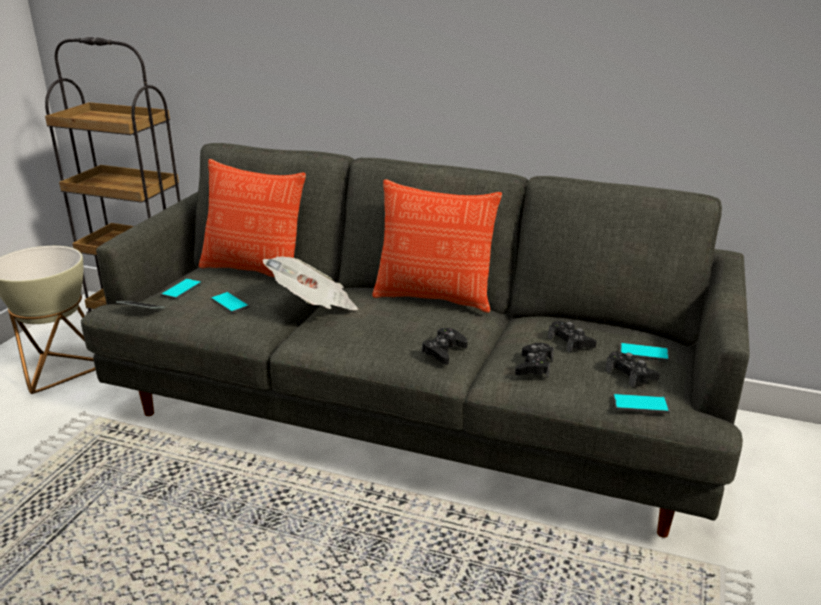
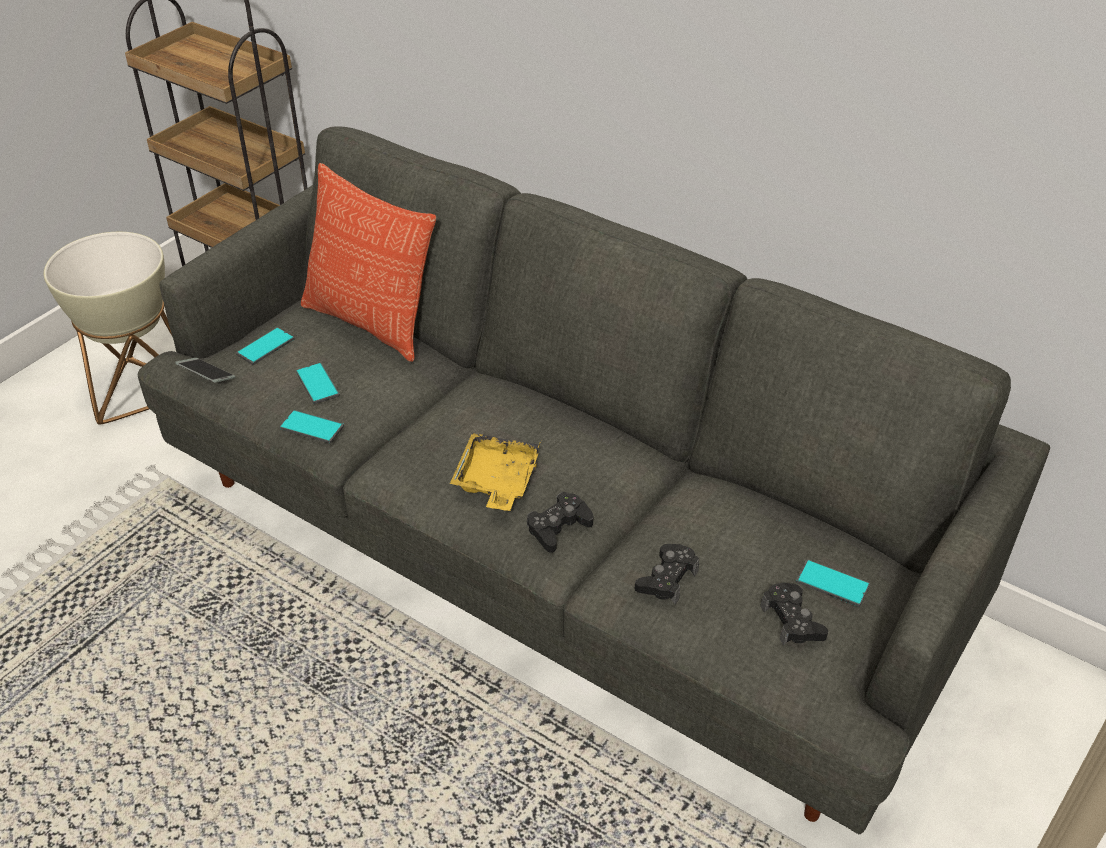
camera: 15 degrees right, 15 degrees up
newspaper [263,257,358,310] -> none
orange pillow [372,179,502,313] -> none
black game controller [548,321,597,353] -> none
phone [613,394,670,413] -> phone moved to [280,410,344,443]
none -> yellow tray [450,433,541,511]

